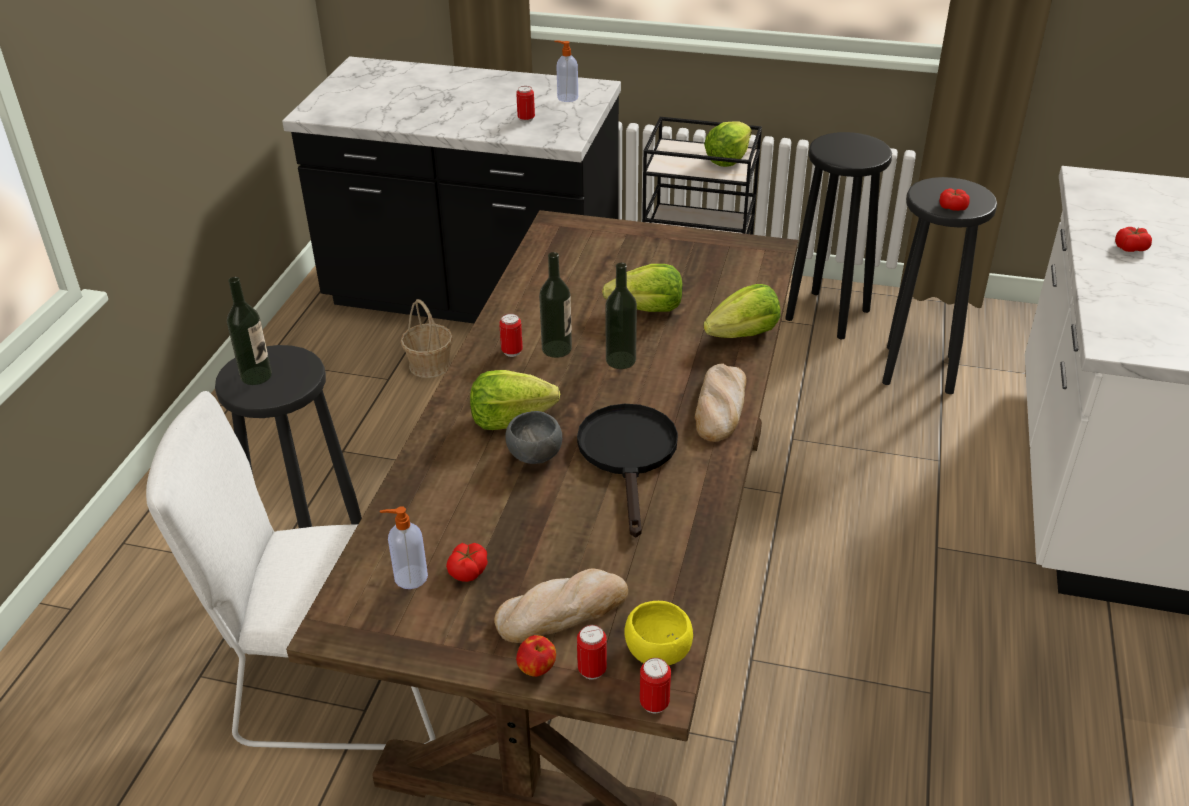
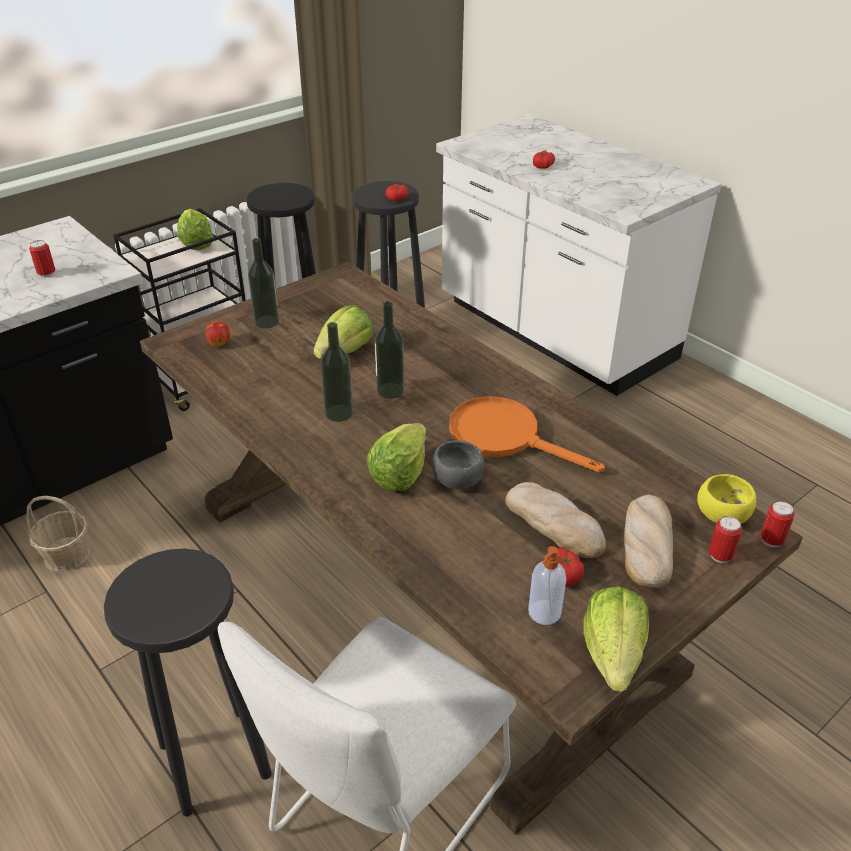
camera: 55 degrees left, 0 degrees up
bottle [227,277,272,385] -> bottle moved to [248,238,279,328]
can [500,313,523,357] -> none
apple [516,635,556,677] -> apple moved to [205,322,230,347]
soap dispenser [554,41,578,102] -> none
black frying pan [577,404,678,537] -> orange frying pan [449,396,605,472]
bread [695,363,746,442] -> bread moved to [505,482,606,558]
lettuce [704,284,781,338] -> lettuce moved to [583,586,649,692]

